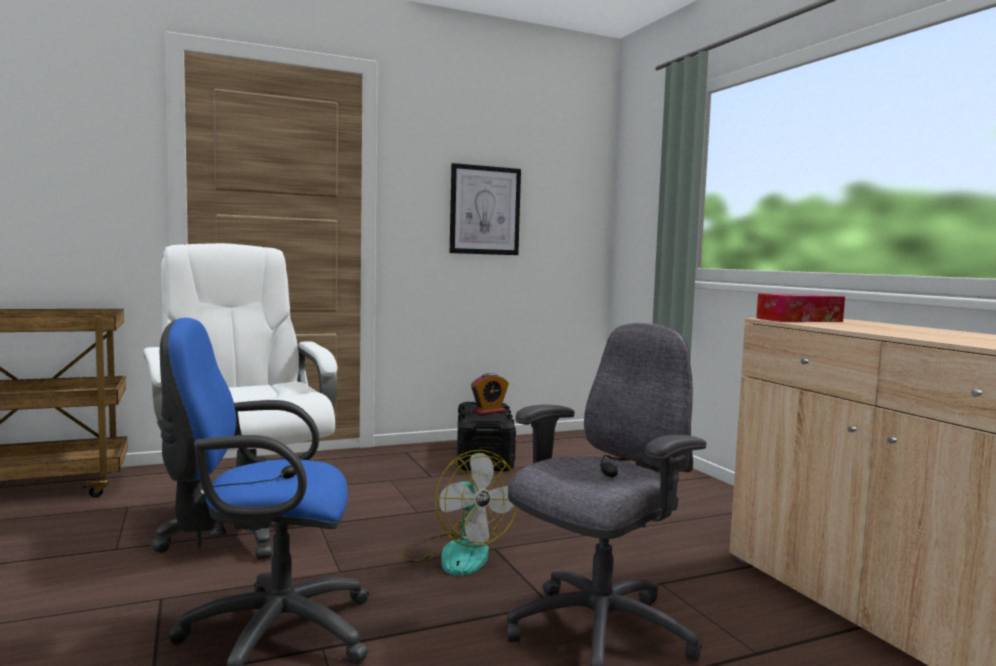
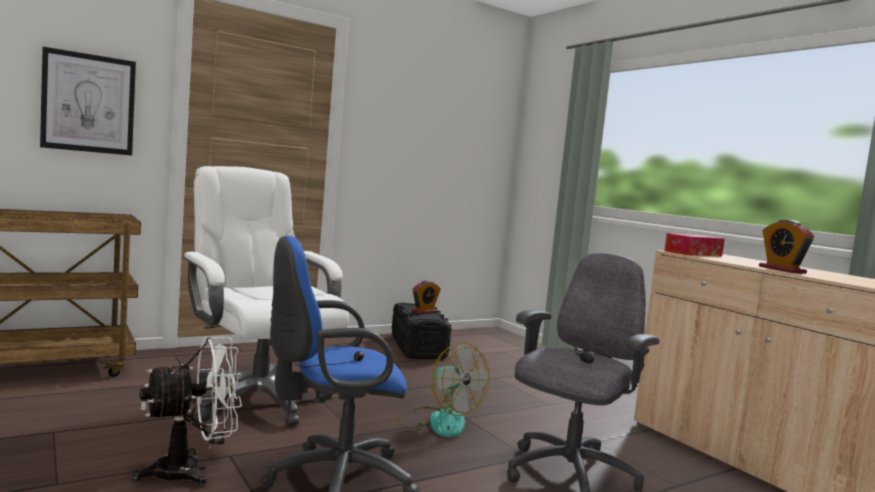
camera: 10 degrees left, 0 degrees up
picture [450,163,521,255] -> picture moved to [40,47,136,155]
none -> white fan [132,337,242,487]
none -> alarm clock [759,220,814,274]

